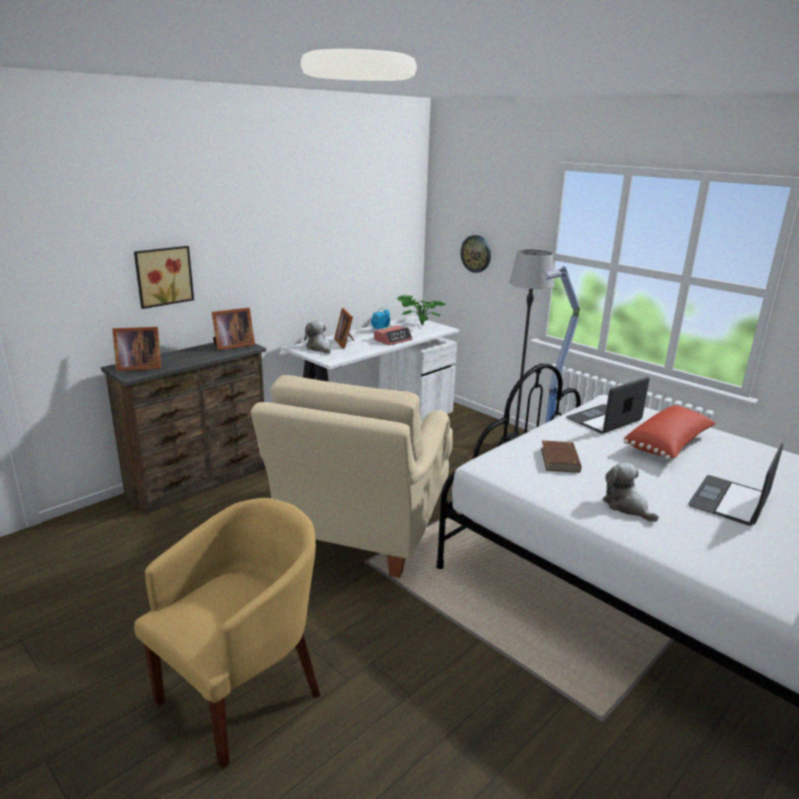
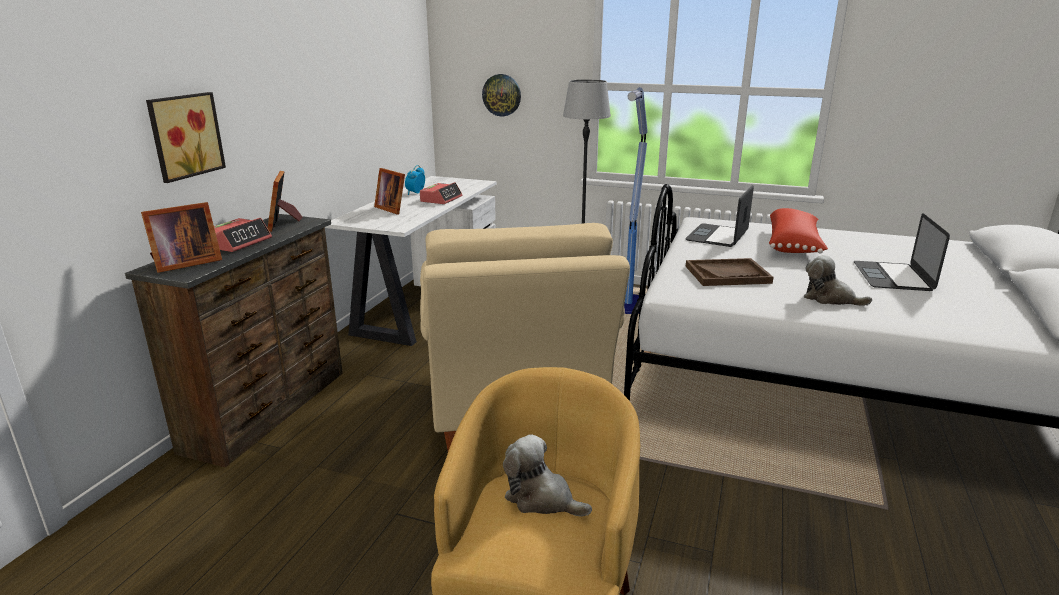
camera: 25 degrees left, 0 degrees up
picture frame [212,307,255,350] -> picture frame turned 135 degrees clockwise [268,171,303,232]
plush toy [304,321,331,354] -> plush toy moved to [503,434,592,517]
potted plant [396,295,445,325] -> none
brown book [541,440,581,473] -> brown tray [685,258,773,286]
none -> alarm clock [214,218,272,252]

